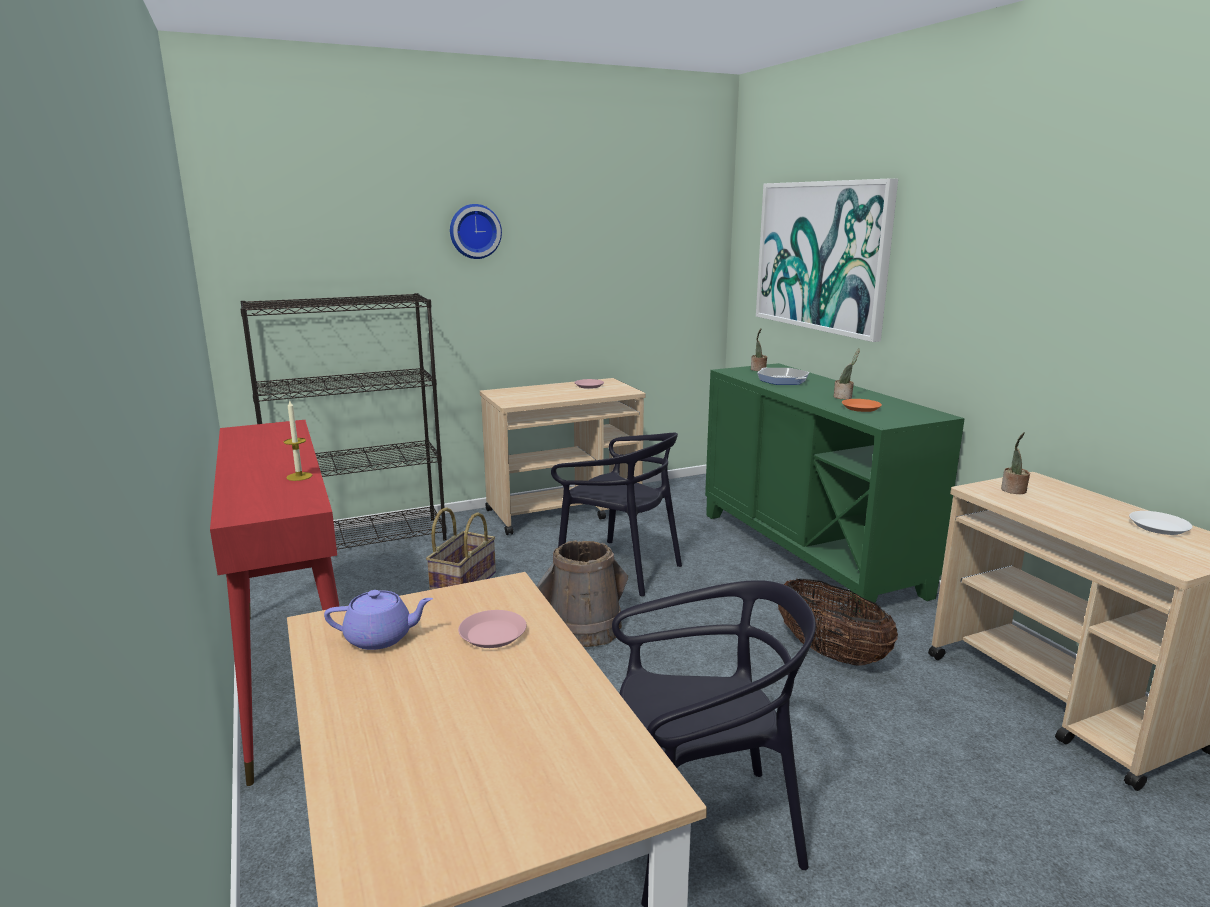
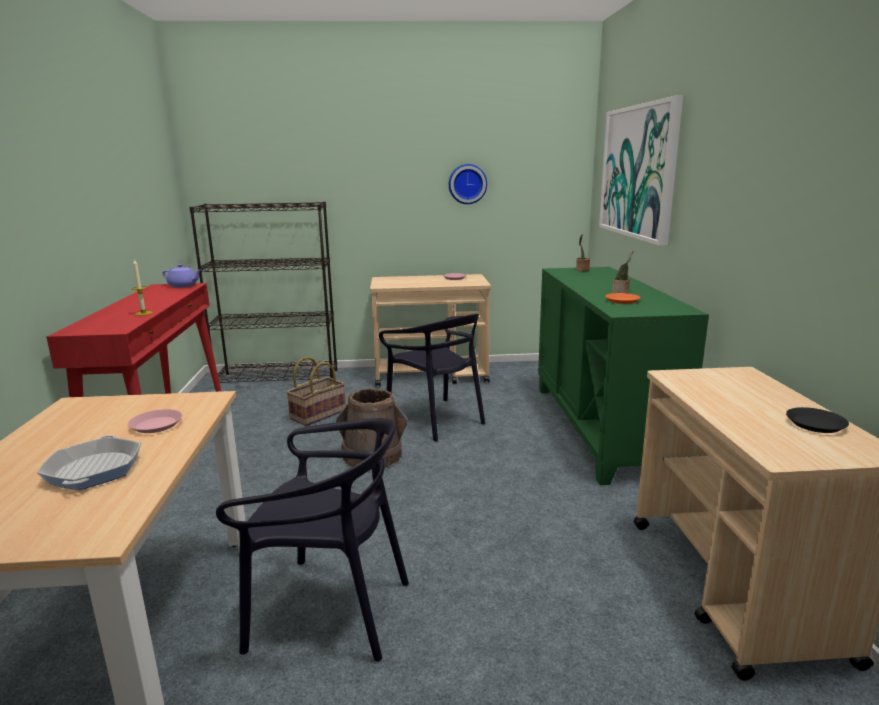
camera: 20 degrees right, 0 degrees up
purple teapot [324,590,433,650] -> purple teapot moved to [162,264,202,288]
wall clock [450,204,502,259] -> wall clock moved to [449,164,487,204]
frying pan [757,368,810,385] -> frying pan moved to [37,435,141,490]
basket [778,578,898,666] -> none
potted plant [1001,432,1030,494] -> none
white plate [1129,511,1193,535] -> black plate [786,407,849,433]

